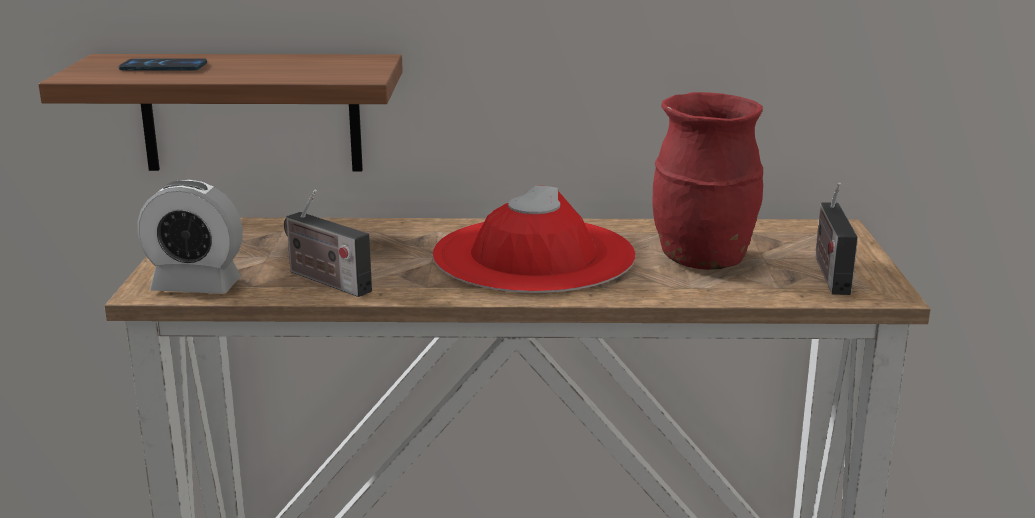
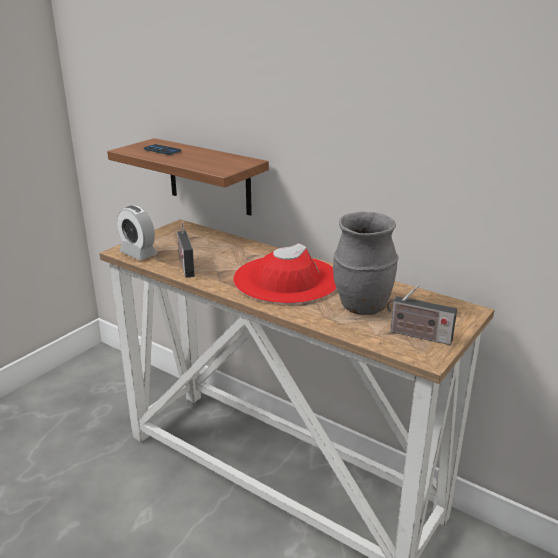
camera: 35 degrees right, 5 degrees up
red vase [652,92,763,270] -> grey vase [333,211,399,315]
radio [815,182,858,295] -> radio turned 105 degrees counterclockwise [387,285,457,345]

